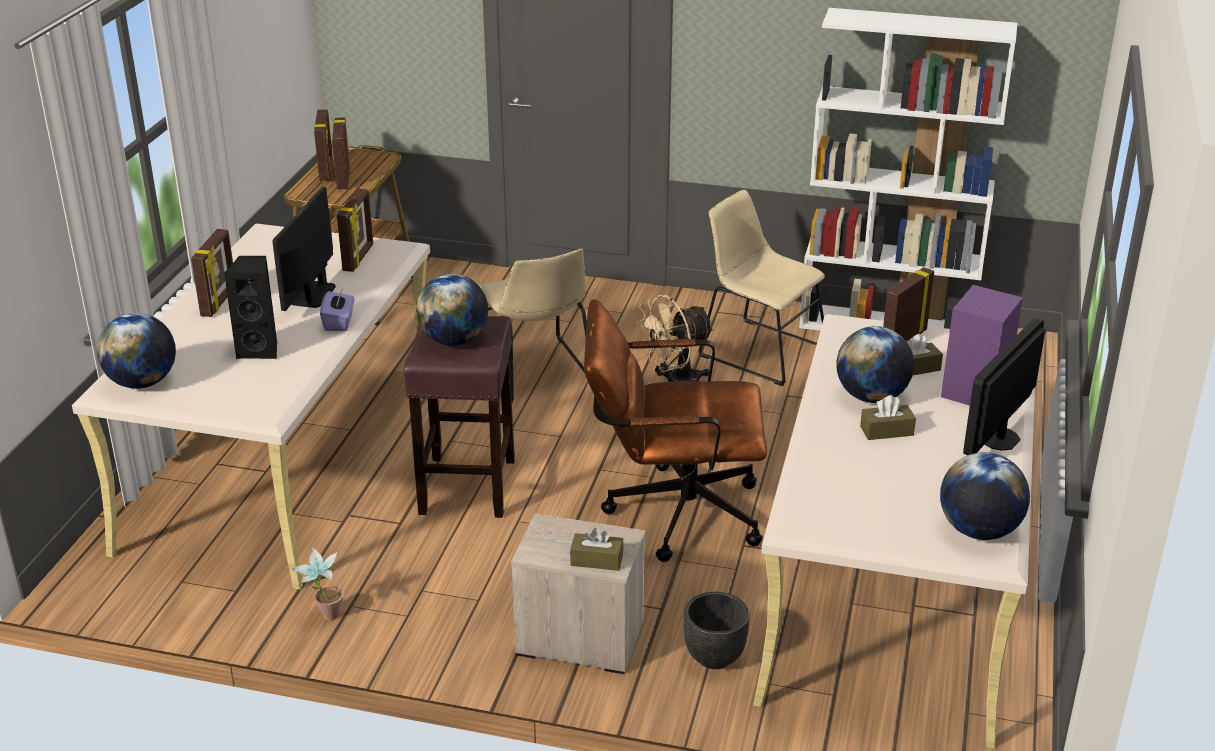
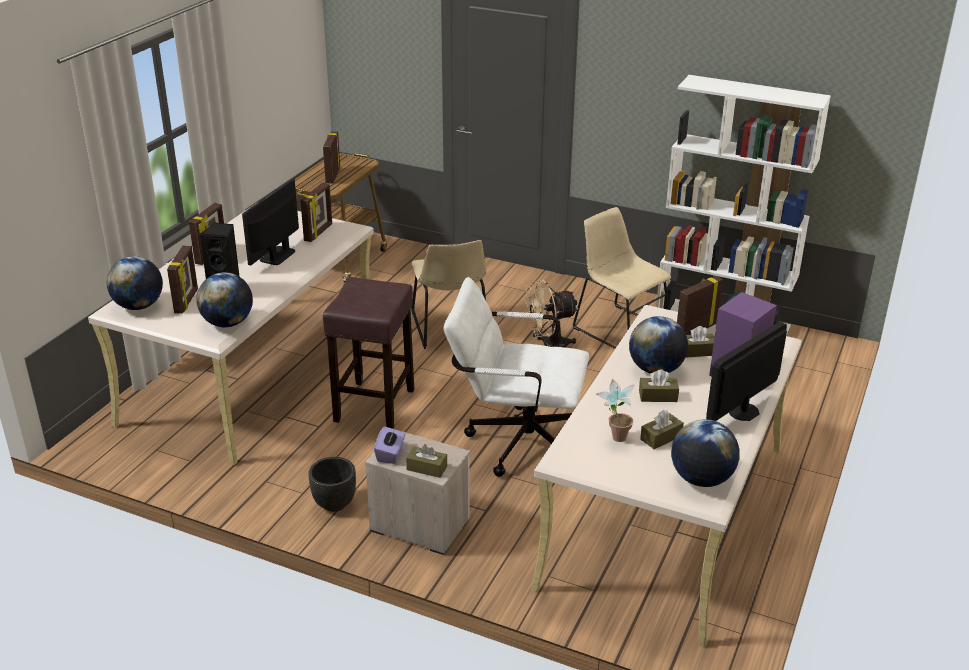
camera: 10 degrees right, 0 degrees up
potted plant [291,547,343,620] -> potted plant moved to [595,378,635,442]
picture frame [314,109,333,181] -> picture frame moved to [167,246,198,314]
purple tissue box [320,289,354,331] -> purple tissue box moved to [374,426,405,464]
globe [416,274,488,346] -> globe moved to [196,272,253,327]
brown office chair [584,299,767,562] -> white office chair [443,277,589,477]
black planter [683,592,750,669] -> black planter moved to [308,457,356,512]
none -> brown tissue box [640,410,684,449]

